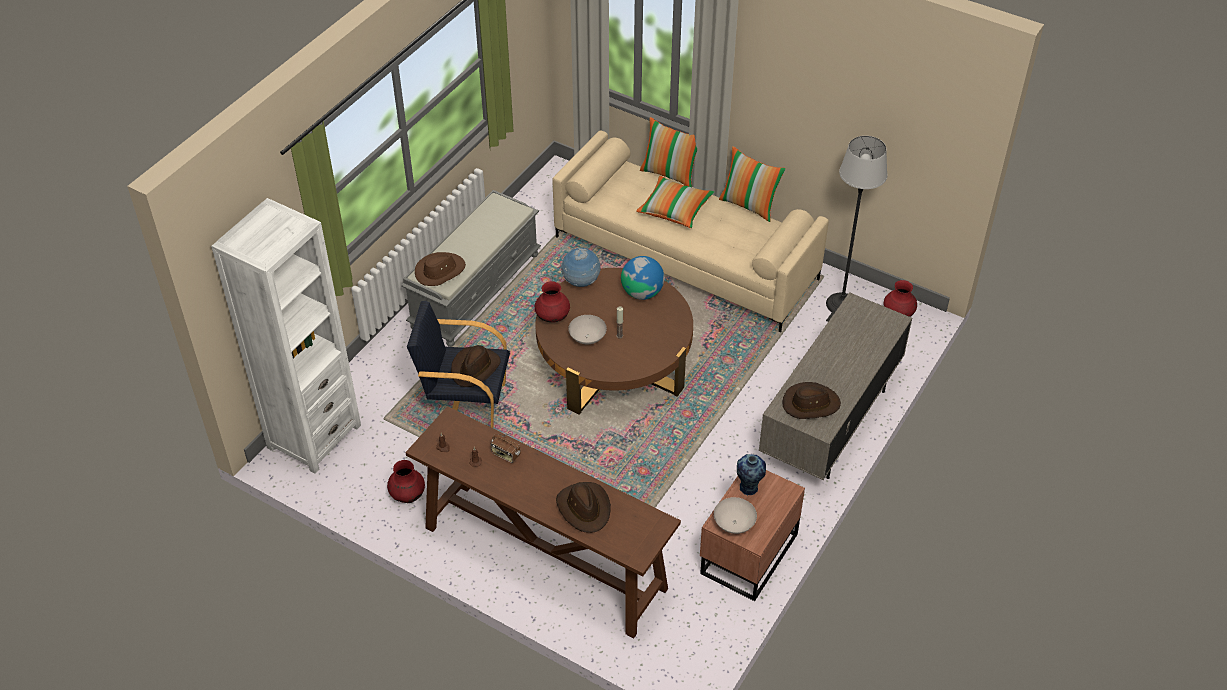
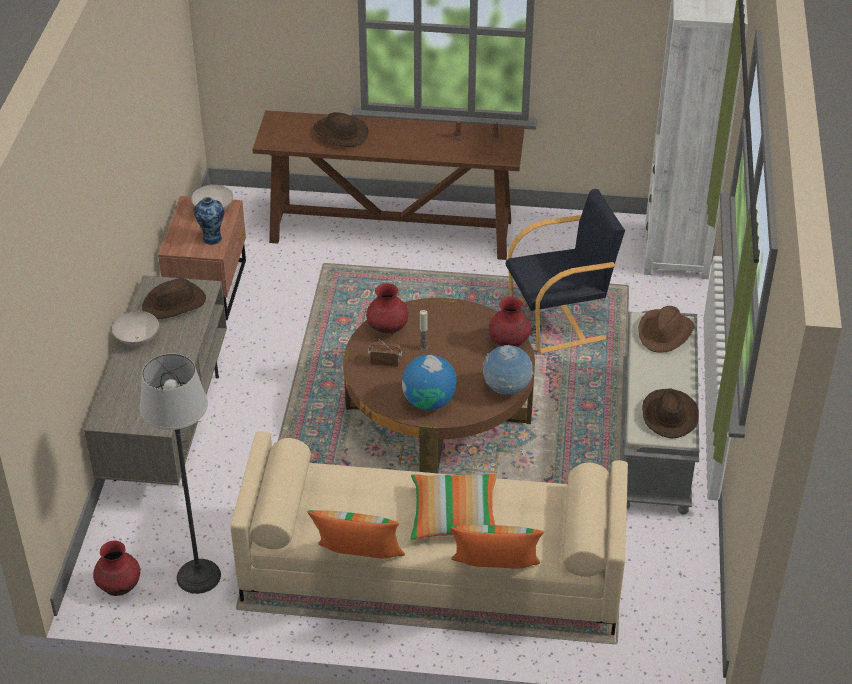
camera: 155 degrees right, 5 degrees down
red vase [387,460,425,503] -> red vase moved to [366,283,408,334]
brown hat [451,345,501,387] -> brown hat moved to [642,388,699,439]
radio [491,433,521,463] -> radio moved to [368,339,402,367]
white bowl [568,315,607,344] -> white bowl moved to [112,311,159,346]

